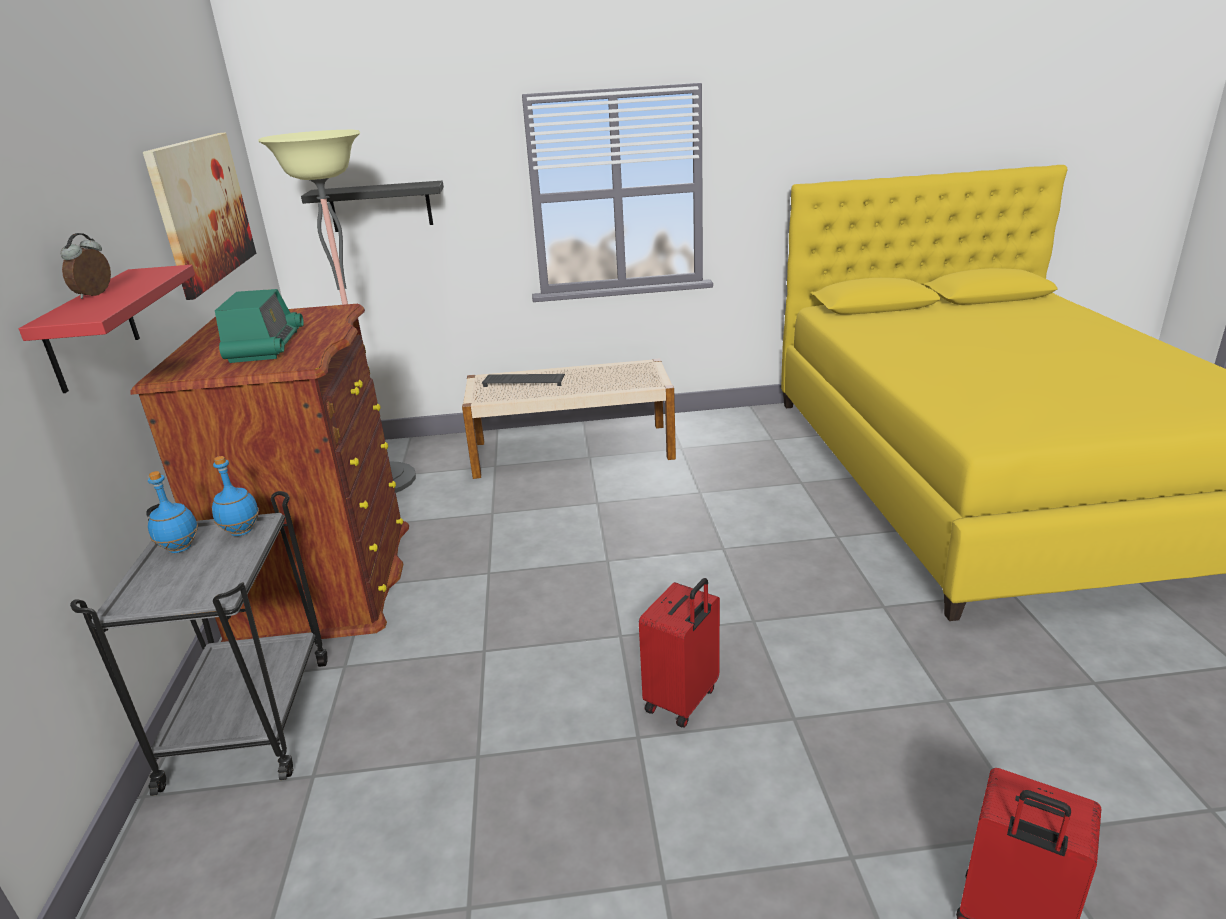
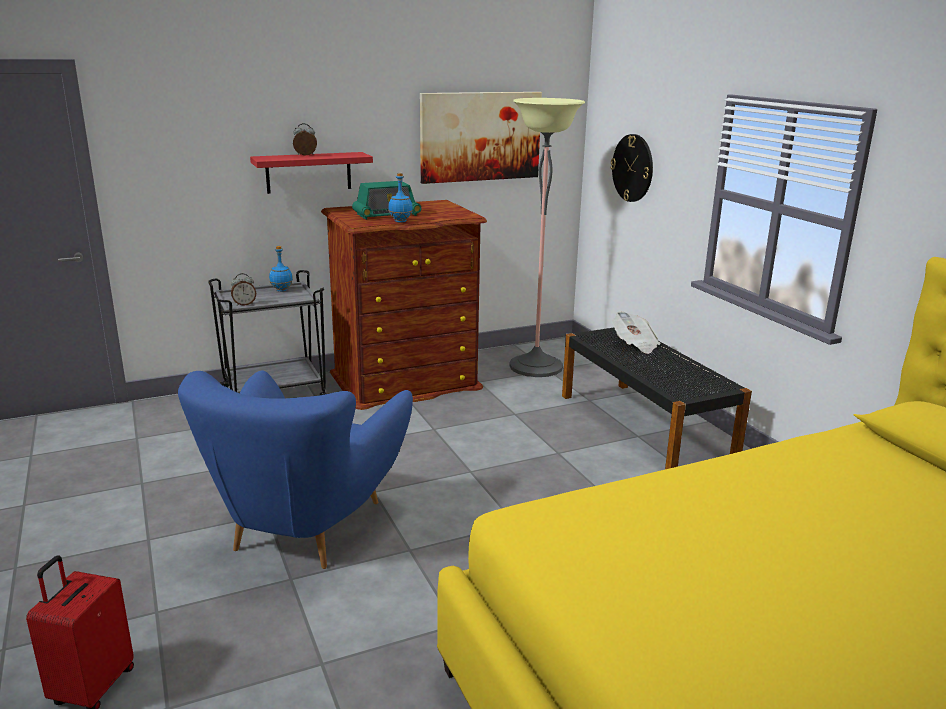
camera: 70 degrees right, 5 degrees down
blue bottle [212,456,259,536] -> blue bottle moved to [388,173,413,223]
black shelf [301,181,444,232] -> wall clock [610,134,653,202]
beige bench [462,358,676,479] -> black bench [562,328,752,469]
keyboard [482,374,565,387] -> newspaper [612,311,661,354]
red suitcase [639,578,720,728] -> blue armchair [178,371,413,569]
none -> alarm clock [231,273,256,306]

